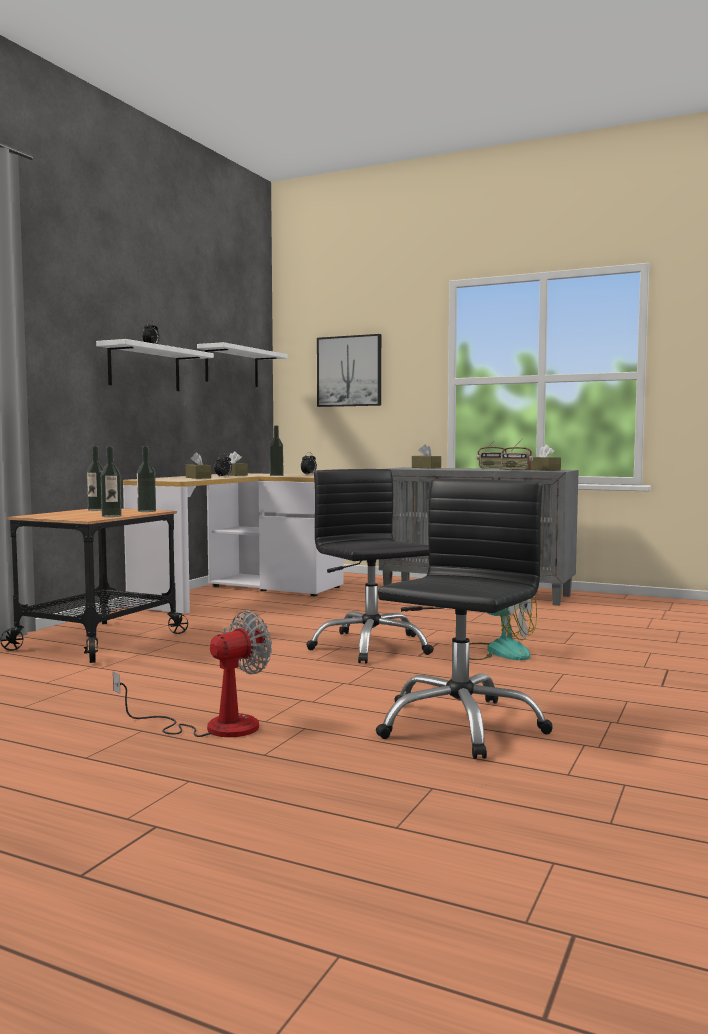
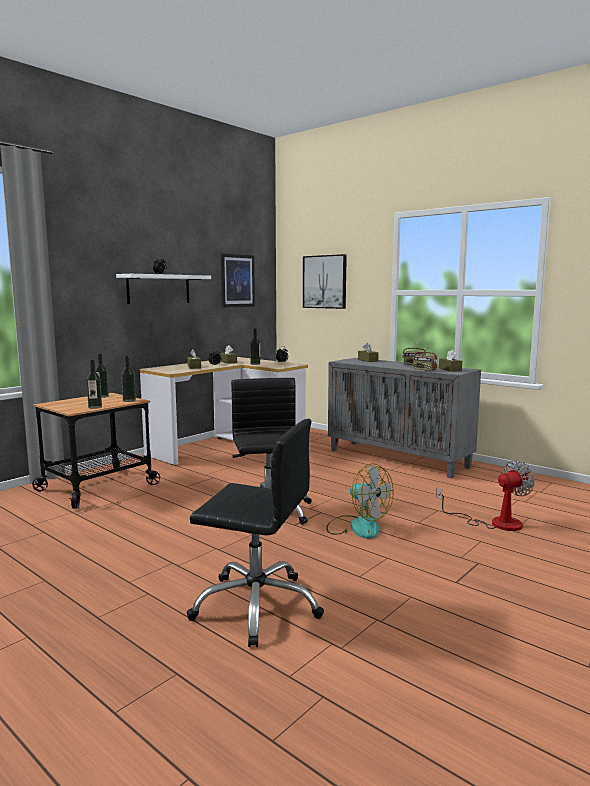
camera: 15 degrees right, 5 degrees up
fan [113,611,272,737] -> fan moved to [436,460,535,531]
white shelf [197,342,288,387] -> picture [221,253,255,307]
black office chair [376,479,553,759] -> black office chair turned 60 degrees clockwise [187,419,324,647]

